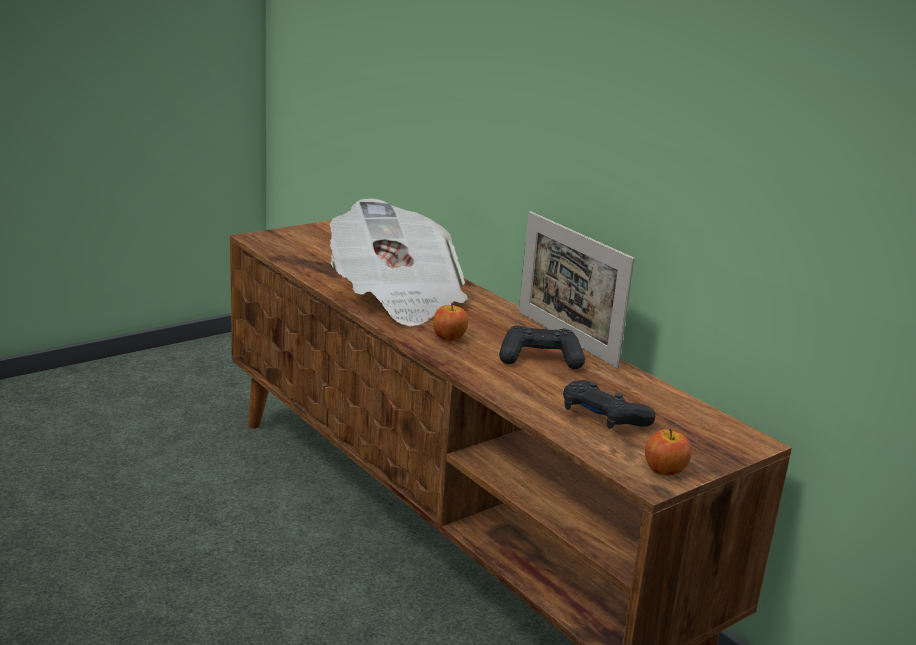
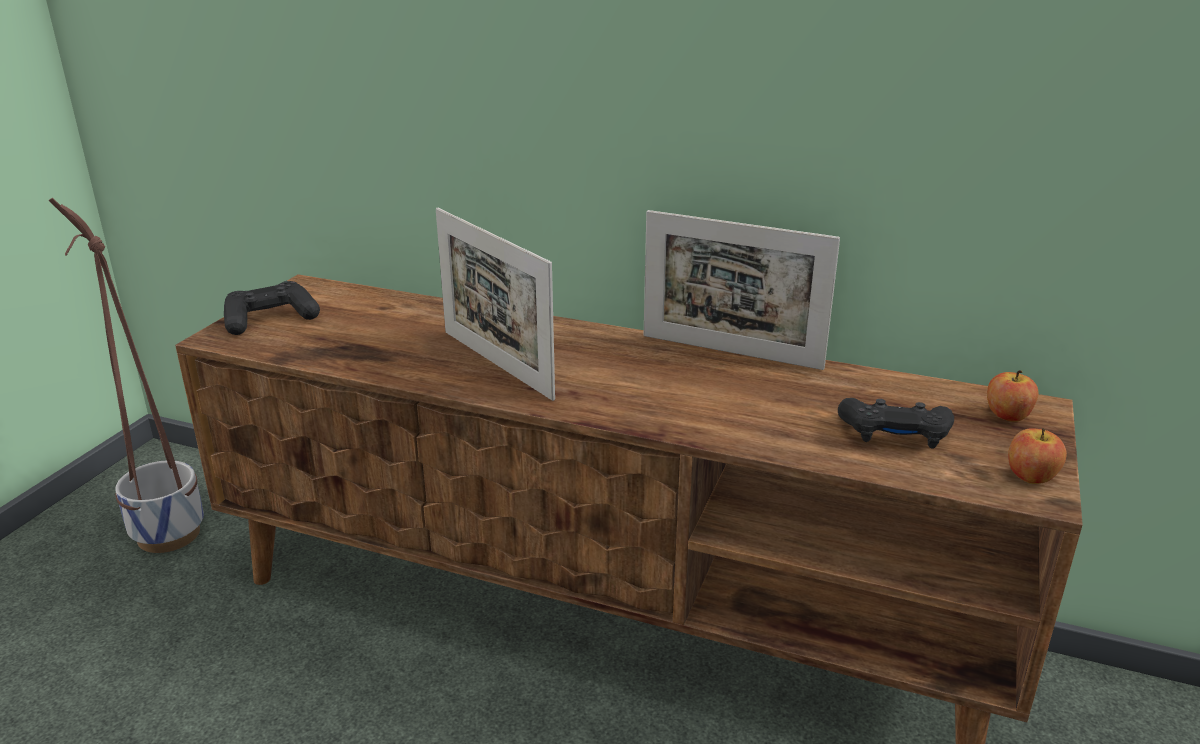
camera: 30 degrees left, 5 degrees up
newspaper [330,198,468,326] -> picture frame [436,208,555,401]
apple [433,302,468,341] -> apple moved to [987,370,1038,422]
black game controller [499,325,585,369] -> black game controller moved to [224,281,320,335]
none -> planter [49,198,204,553]

